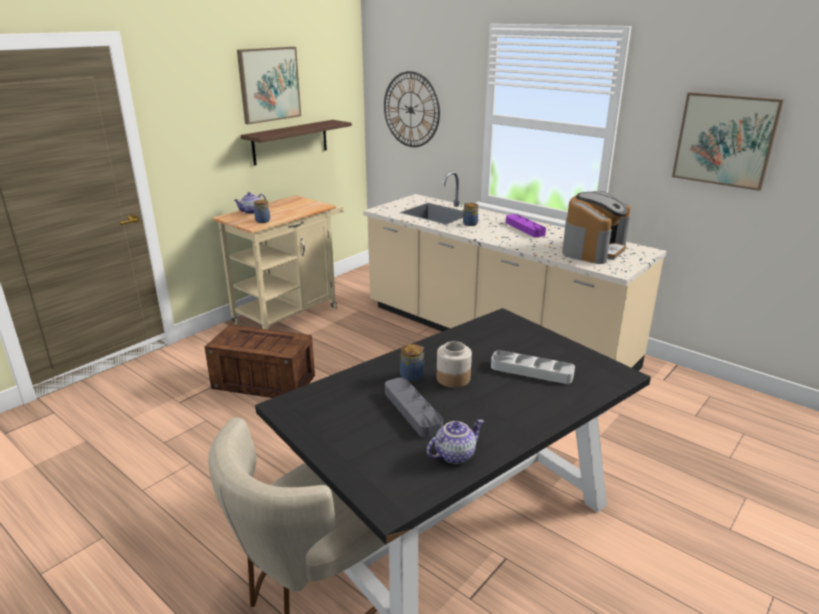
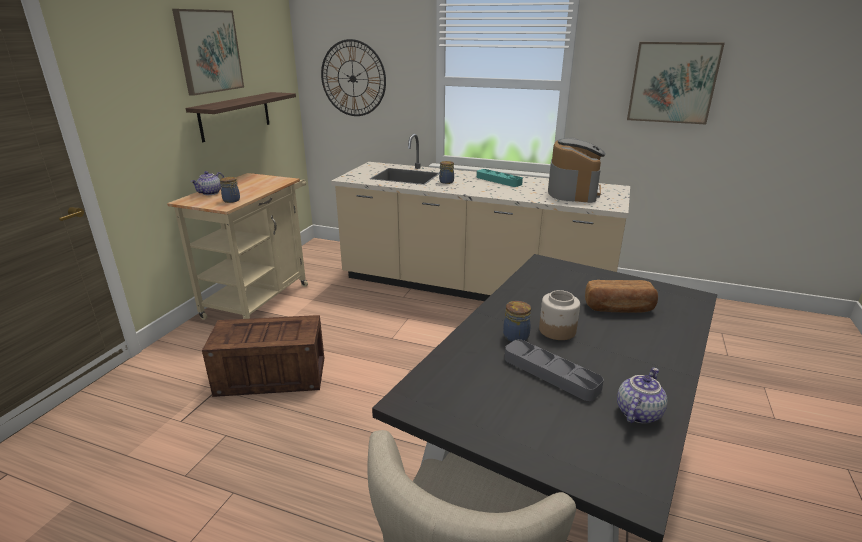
camera: 20 degrees left, 0 degrees up
grey tray [491,350,575,384] -> bread [585,280,658,313]
purple tray [506,214,546,237] -> turquoise tray [477,169,523,187]

